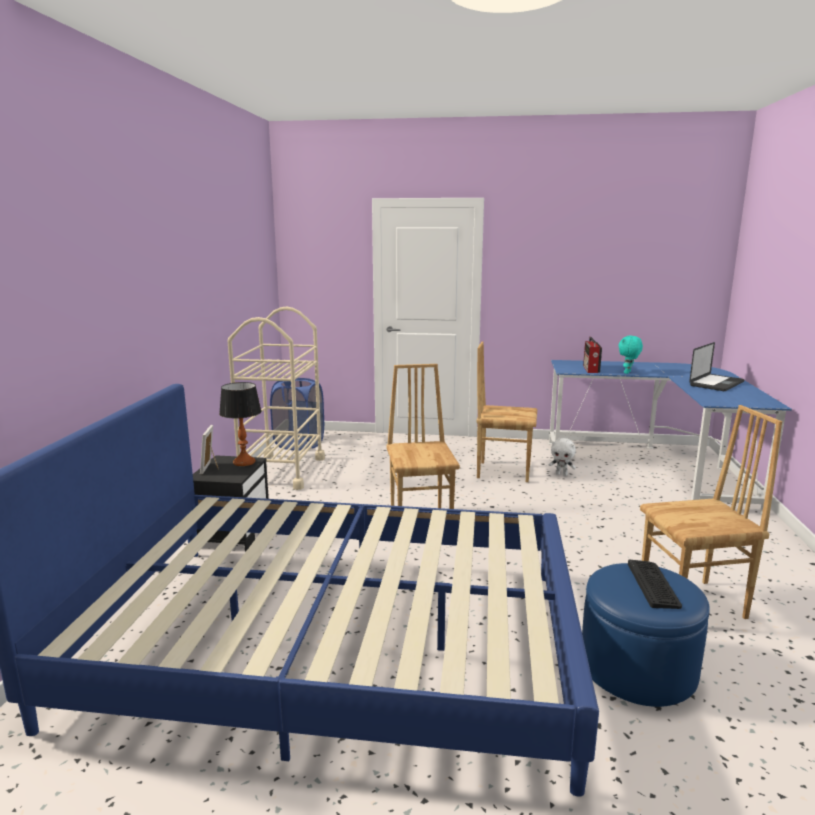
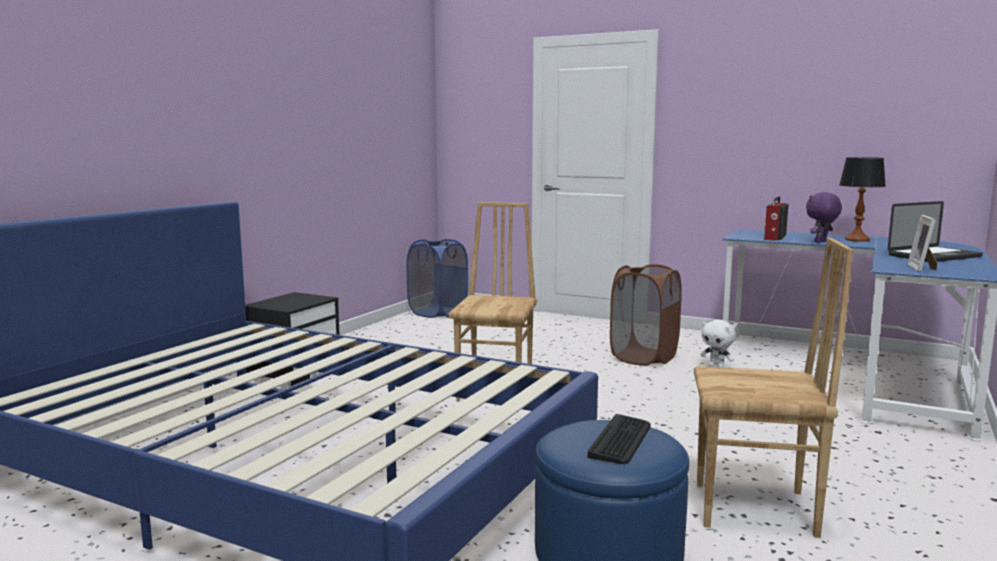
camera: 20 degrees right, 5 degrees down
picture frame [200,425,218,474] -> picture frame moved to [907,215,937,272]
table lamp [219,382,262,466] -> table lamp moved to [839,157,886,242]
beige cart [227,307,325,490] -> none
brown chair [477,341,537,482] -> brown laundry basket [610,264,682,366]
turquoise plush toy [618,336,643,374] -> purple plush toy [806,192,842,243]

